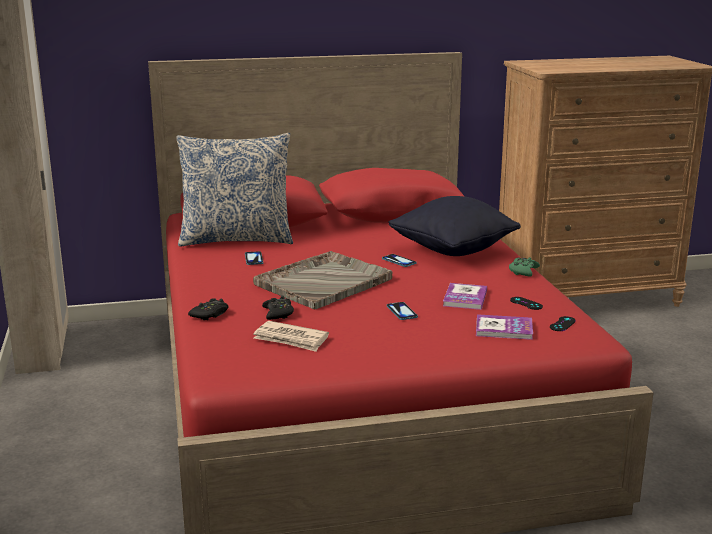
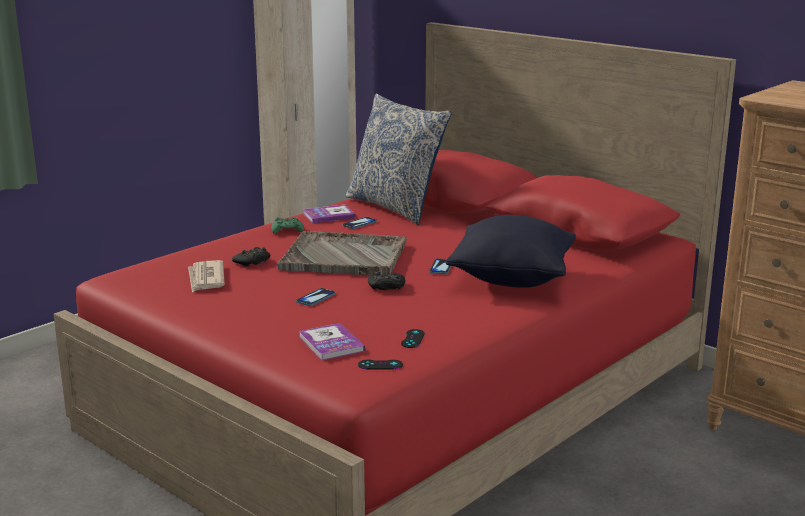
camera: 55 degrees right, 0 degrees up
black game controller [188,298,228,320] -> black game controller moved to [368,272,405,290]
book [443,283,487,310] -> book moved to [303,204,356,223]
green game controller [509,257,540,277] -> green game controller moved to [271,217,304,234]

